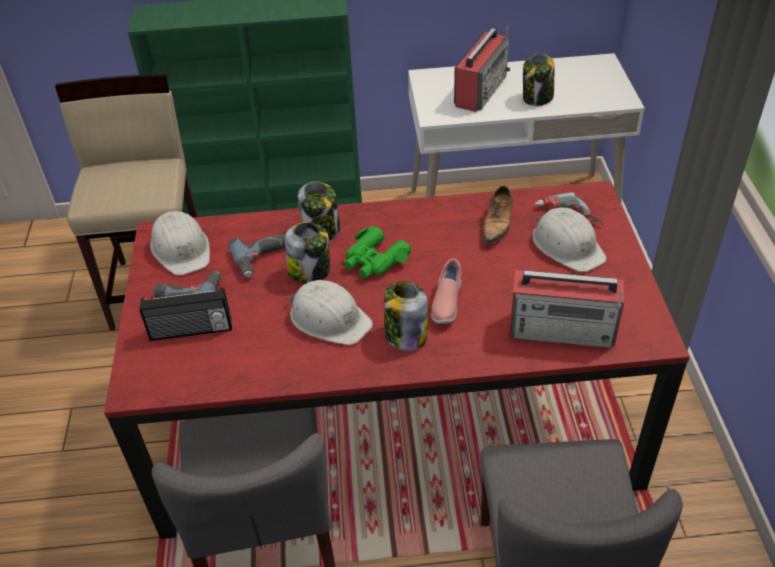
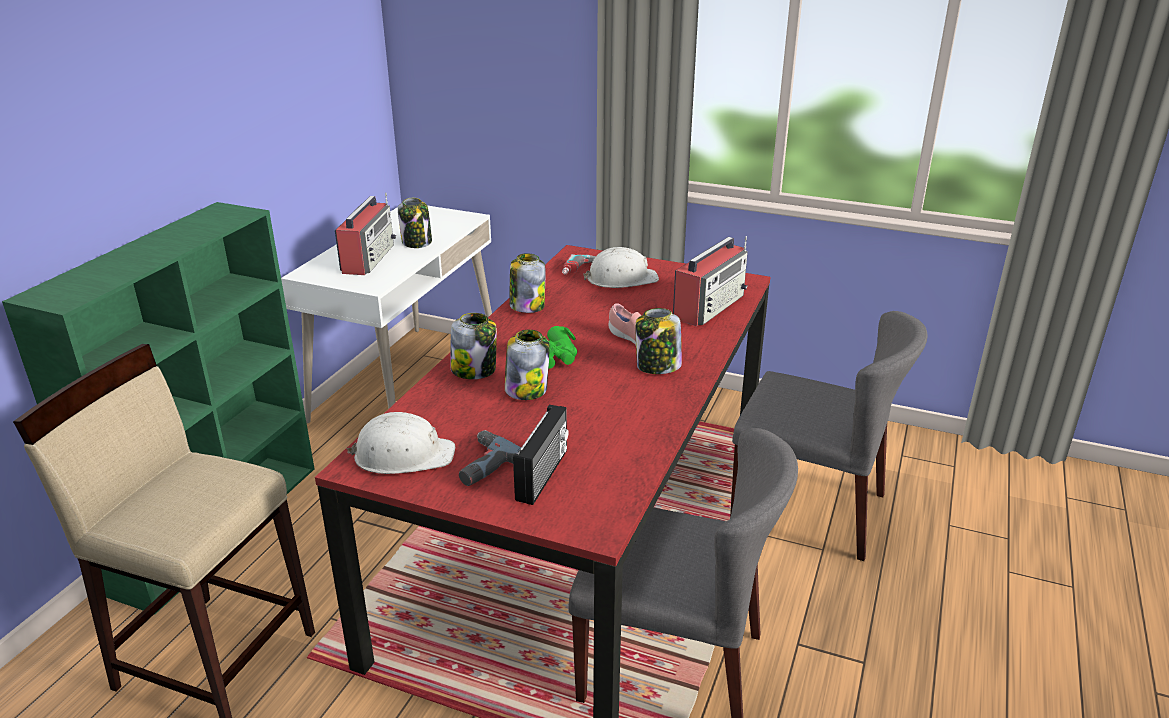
camera: 65 degrees left, 15 degrees down
power drill [228,234,285,278] -> none
white hard hat [288,280,373,345] -> none
radio [454,27,510,112] -> radio turned 45 degrees clockwise [335,192,396,275]
shoe [482,186,513,244] -> none
none -> jar [509,253,545,313]

